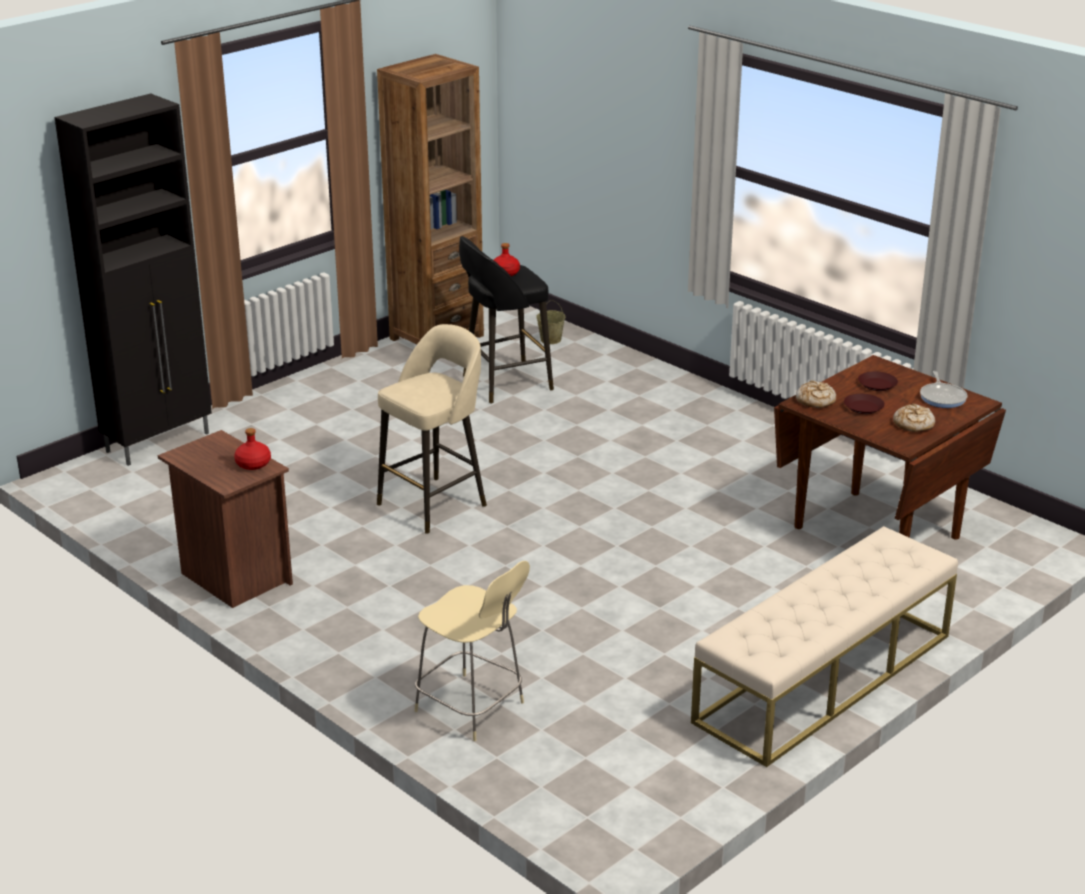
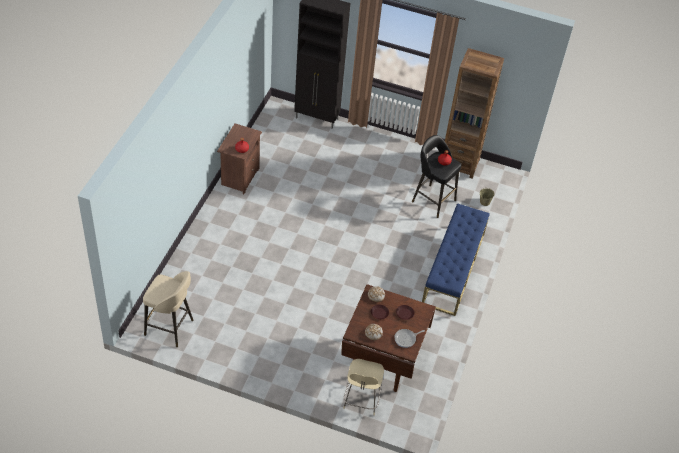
camera: 60 degrees right, 20 degrees up
beige stool [377,324,487,534] -> beige stool moved to [143,271,194,347]
beige chair [415,561,530,741] -> beige chair moved to [343,359,384,415]
beige bench [691,526,958,767] -> none
none -> blue bench [422,203,490,316]

